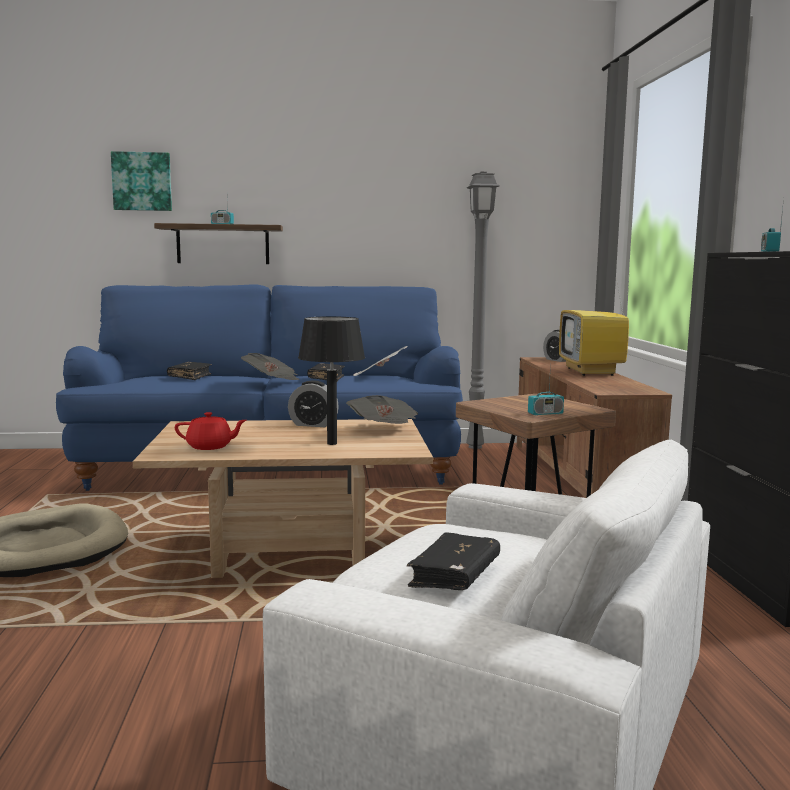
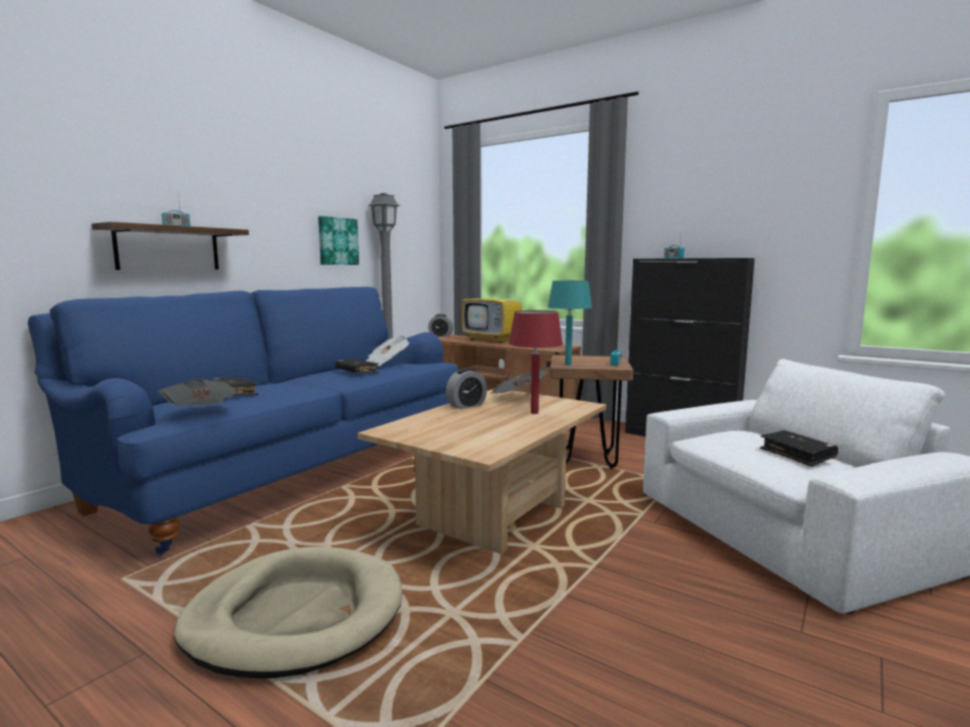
camera: 50 degrees left, 0 degrees up
picture [111,151,172,211] -> picture moved to [318,216,359,265]
red teapot [175,412,246,450] -> none
newspaper [241,353,299,380] -> newspaper moved to [158,379,238,406]
black table lamp [298,316,365,445] -> red table lamp [509,310,563,414]
none -> turquoise table lamp [548,281,592,365]

